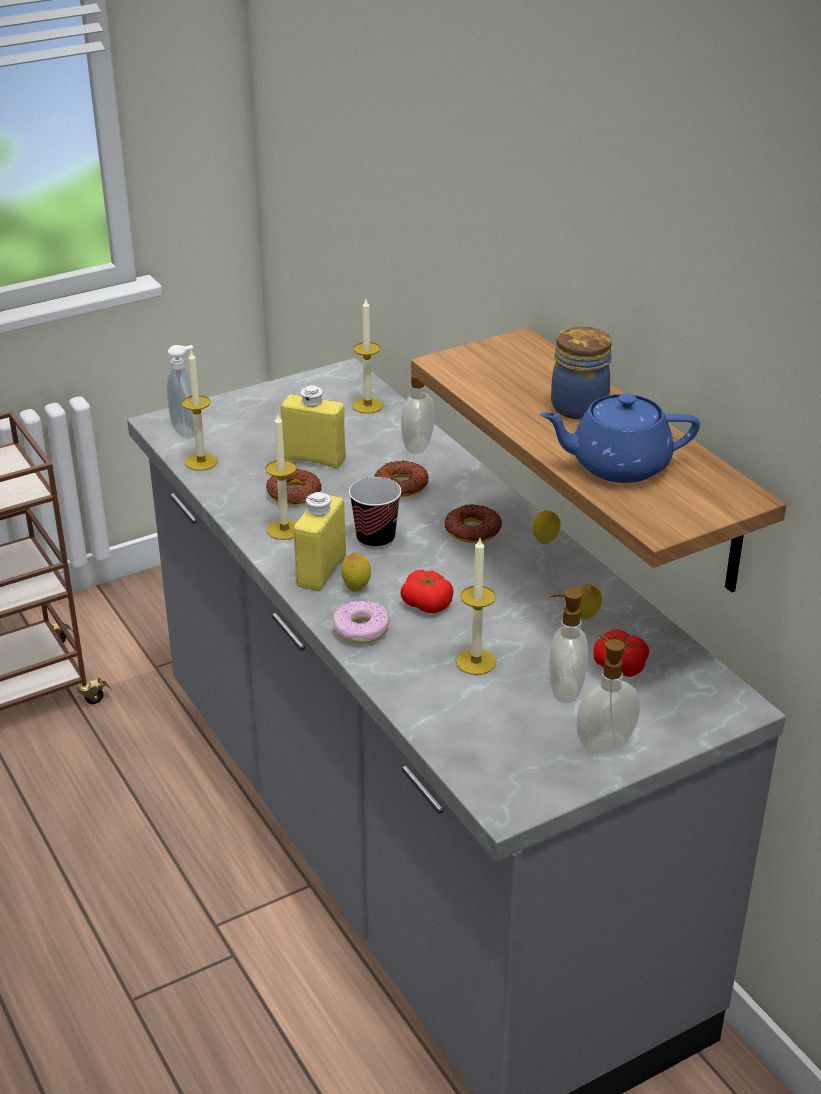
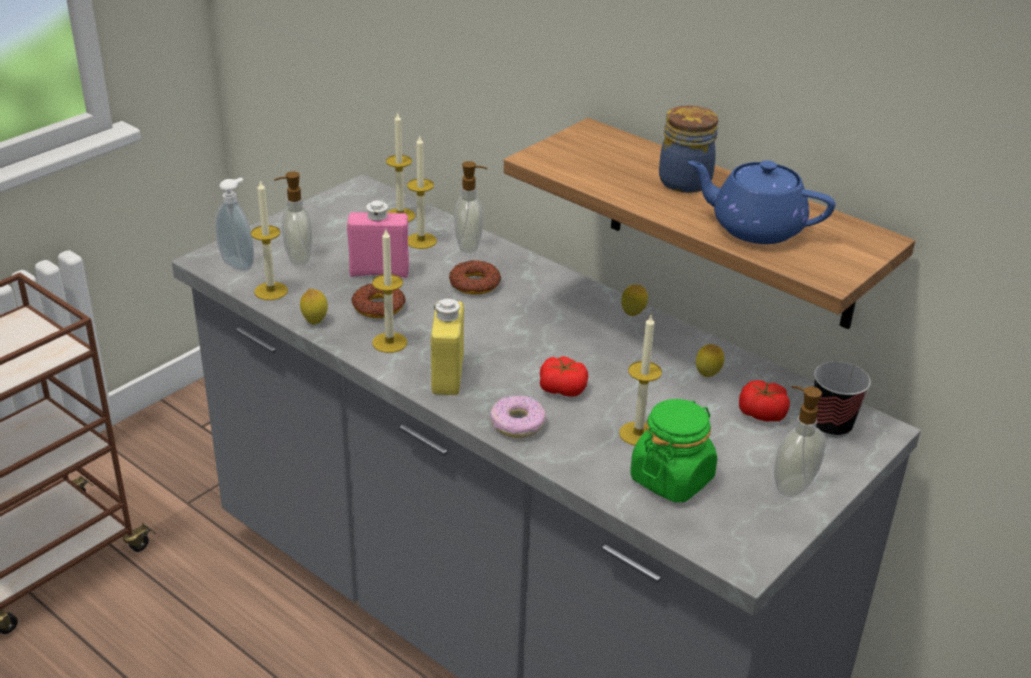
camera: 20 degrees left, 0 degrees up
yellow bottle [281,385,346,469] -> pink bottle [347,200,409,278]
lemon [341,552,371,592] -> lemon moved to [300,288,328,325]
cup [349,477,402,549] -> cup moved to [814,361,871,438]
donut [444,504,502,543] -> none
blue teapot [540,394,700,483] -> blue teapot turned 45 degrees clockwise [688,160,835,244]
soap dispenser [549,588,588,703] -> soap dispenser moved to [274,172,312,265]
none -> candle [407,135,437,249]
none -> green jar [630,399,717,502]

